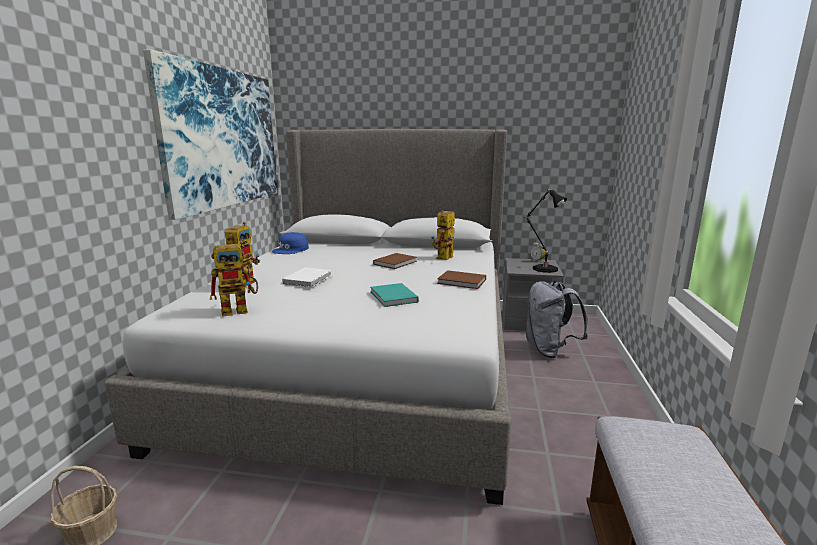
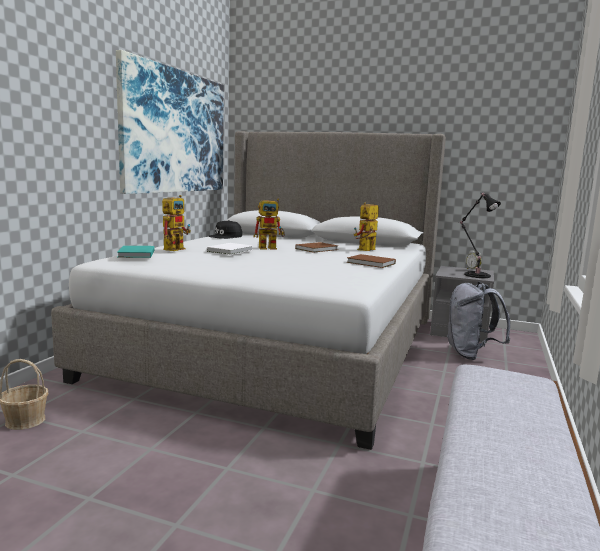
camera: 10 degrees right, 5 degrees down
toy robot [210,241,258,317] -> toy robot moved to [253,199,285,249]
blue cap [272,232,309,254] -> black cap [208,220,242,239]
turquoise book [370,283,418,307] -> turquoise book moved to [117,246,155,258]

